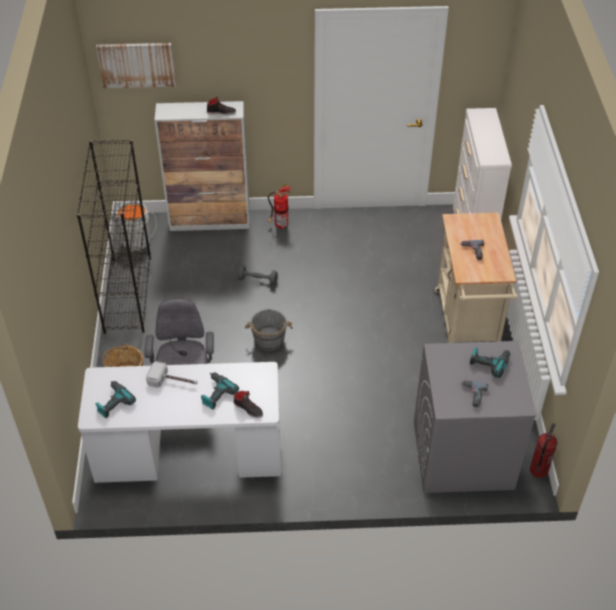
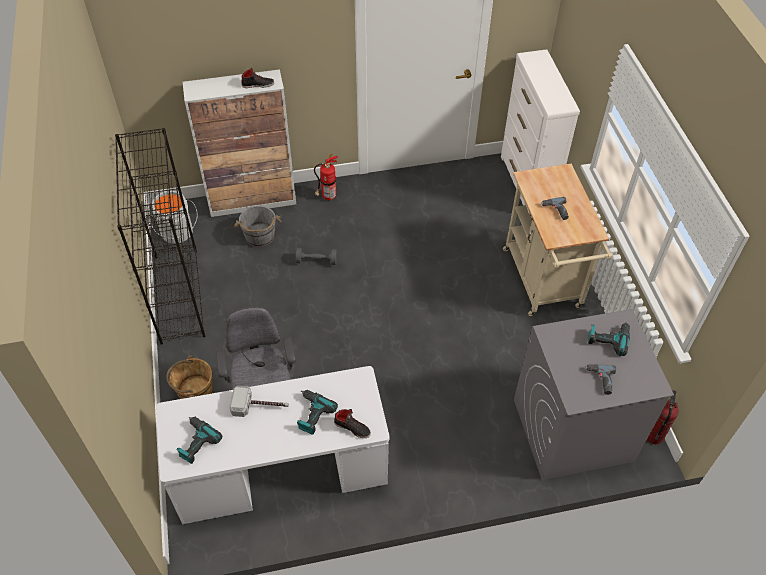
camera: 10 degrees left, 5 degrees up
picture [96,43,176,88] -> none
grey bucket [245,309,293,351] -> grey bucket moved to [234,206,282,247]

